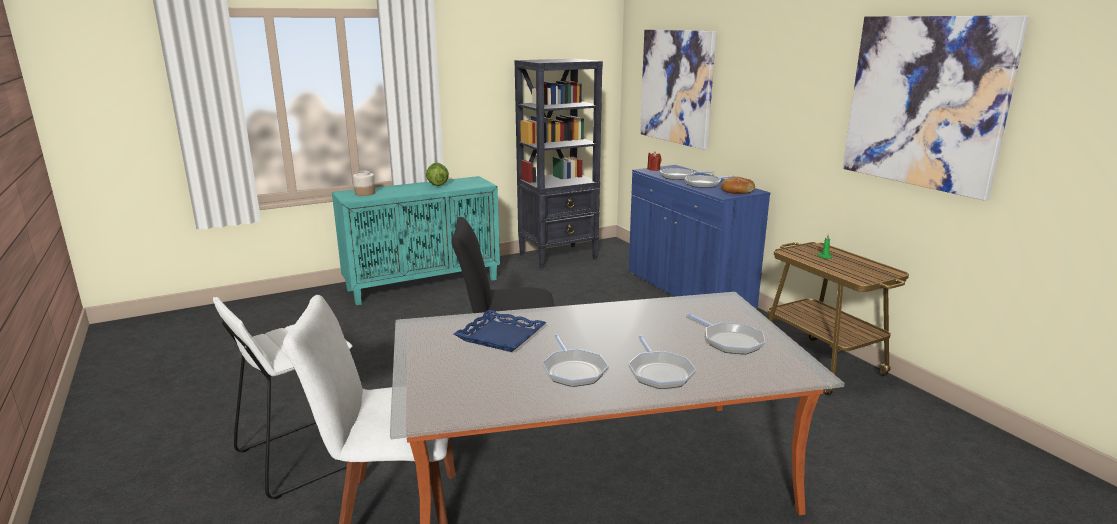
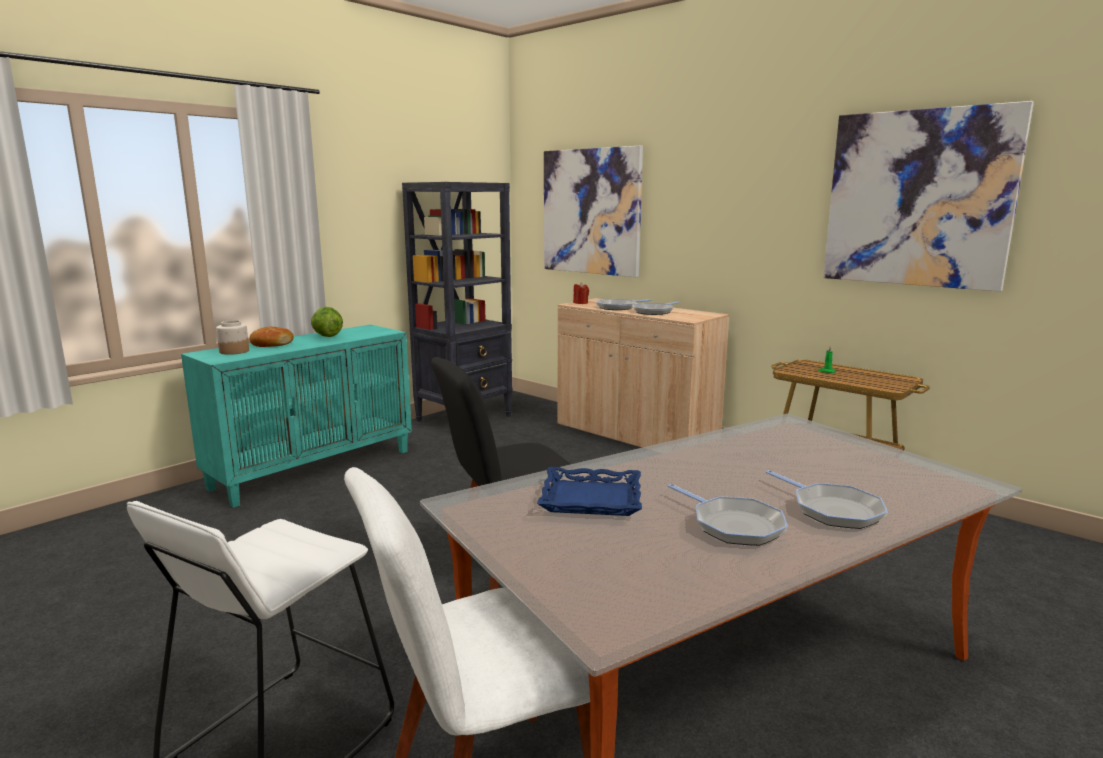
camera: 20 degrees left, 5 degrees down
blue cabinet [629,165,770,309] -> beige cabinet [558,298,730,448]
frying pan [687,313,765,354] -> none
bread [721,177,755,194] -> bread moved to [249,327,294,347]

